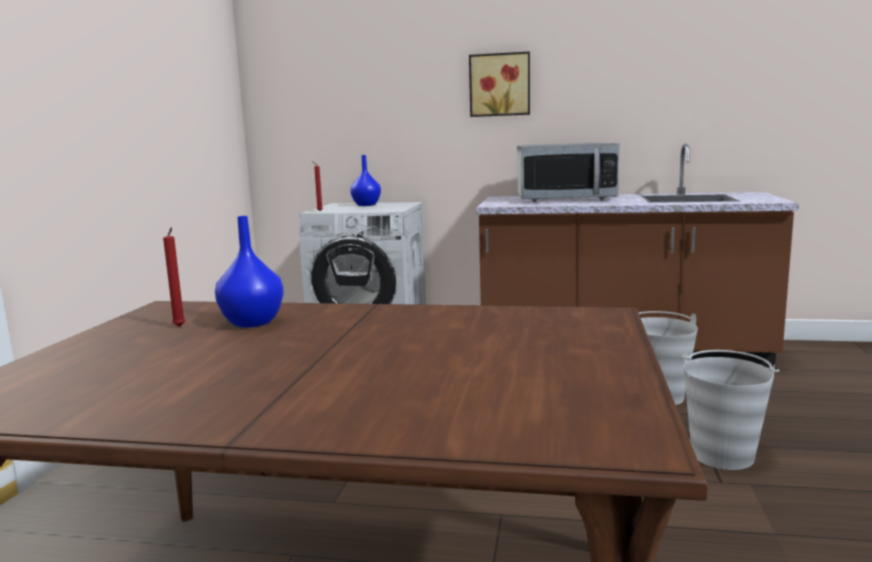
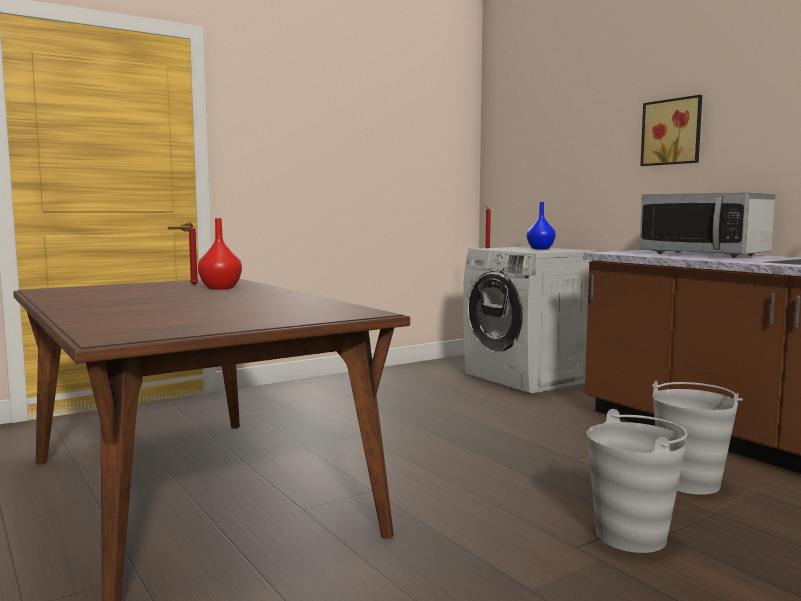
camera: 45 degrees right, 5 degrees down
blue vase [215,216,284,328] -> red vase [198,218,242,290]

